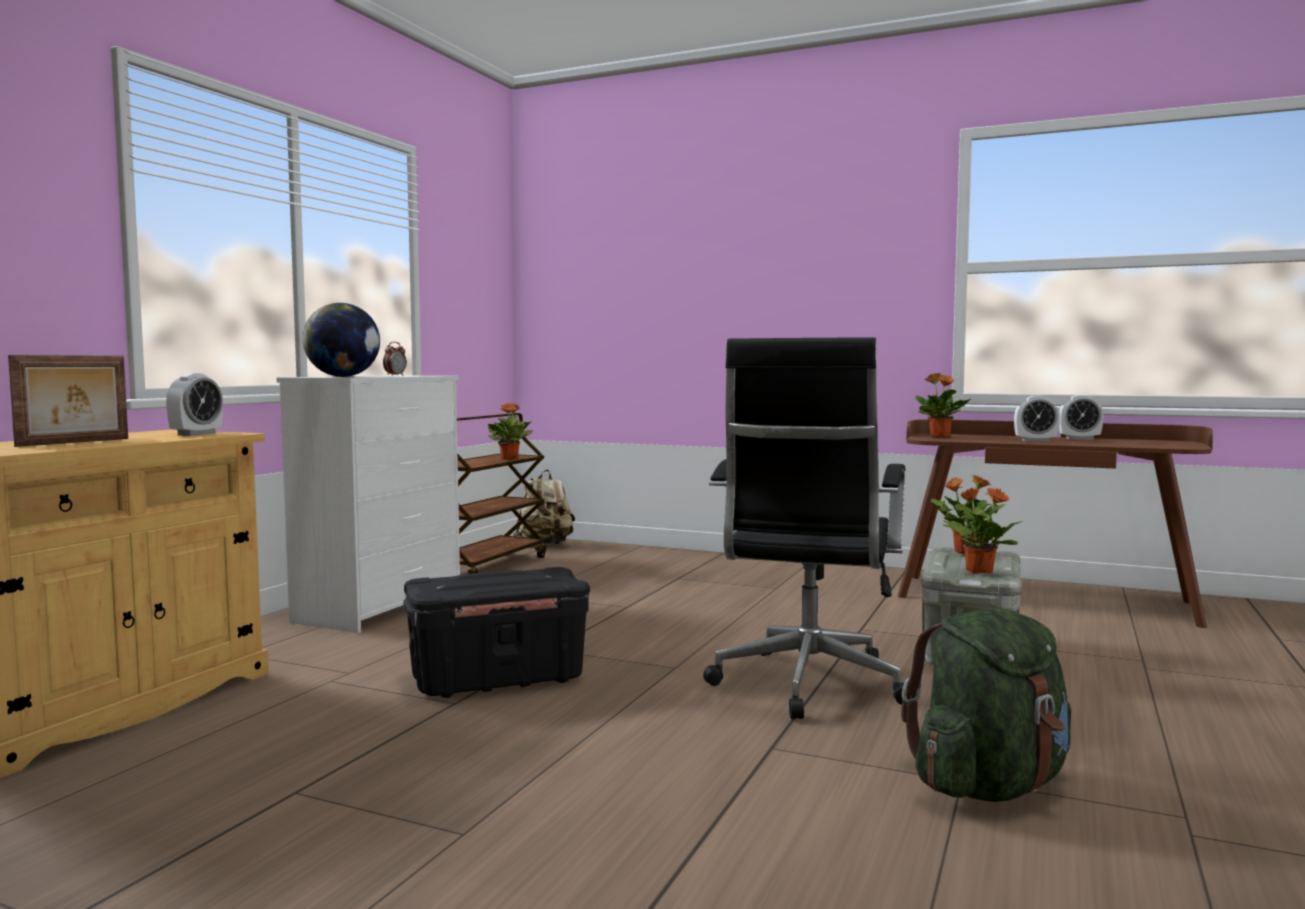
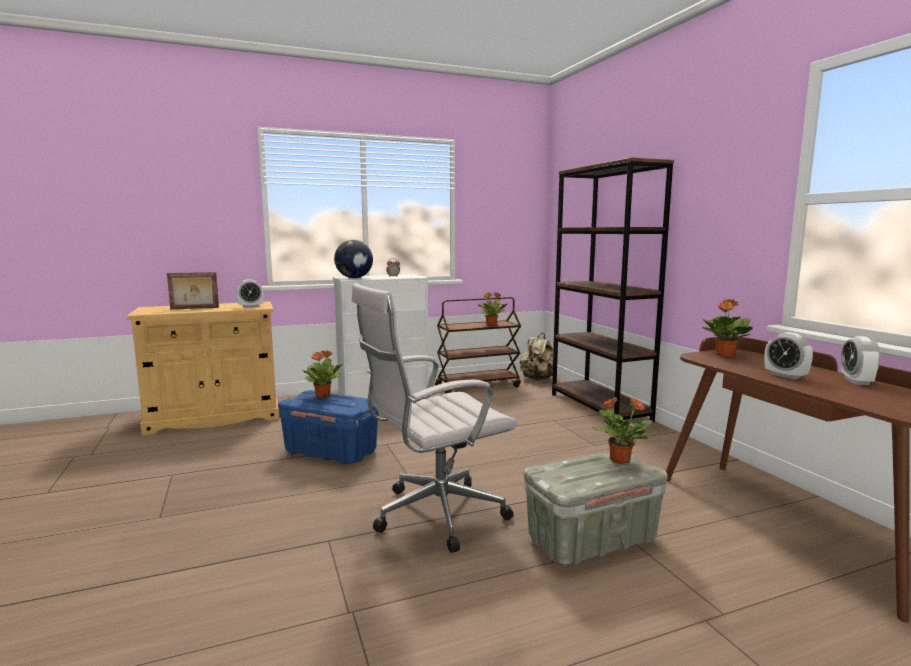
camera: 45 degrees right, 5 degrees up
black storage box [403,567,590,698] -> blue storage box [278,390,379,464]
black office chair [703,337,906,719] -> white office chair [351,283,517,553]
green backpack [901,608,1071,802] -> none
potted plant [943,487,1022,573] -> potted plant moved to [302,350,344,398]
alarm clock [1059,395,1104,440] -> alarm clock turned 45 degrees clockwise [841,336,881,385]
none -> brown bookcase [552,157,674,426]

